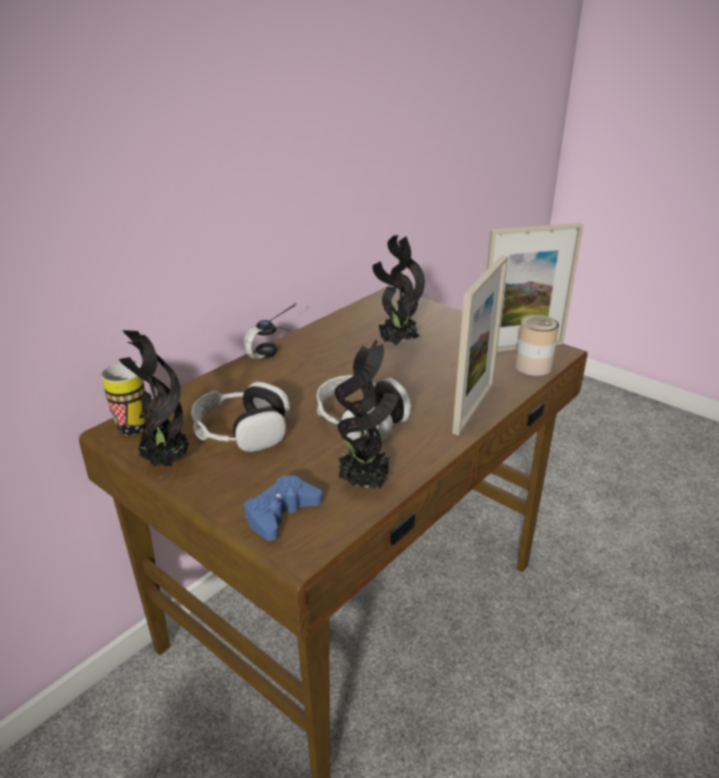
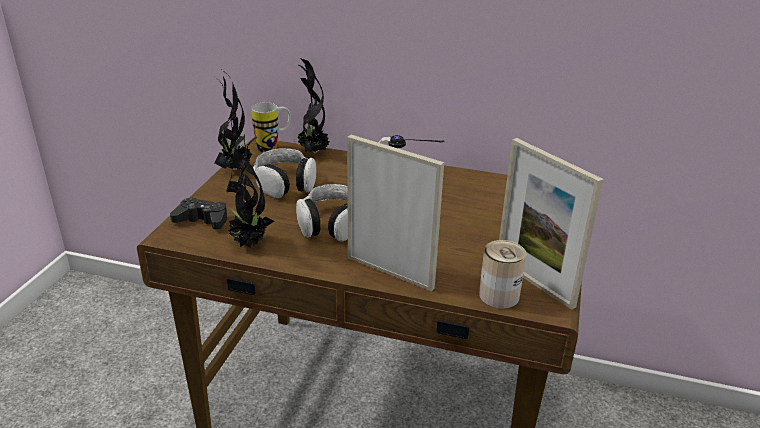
camera: 65 degrees right, 0 degrees up
blue game controller [244,475,322,541] -> black game controller [170,197,227,230]
potted plant [373,235,425,346] -> potted plant moved to [295,58,330,153]
picture frame [452,255,508,435] -> picture frame turned 150 degrees counterclockwise [347,135,444,291]

